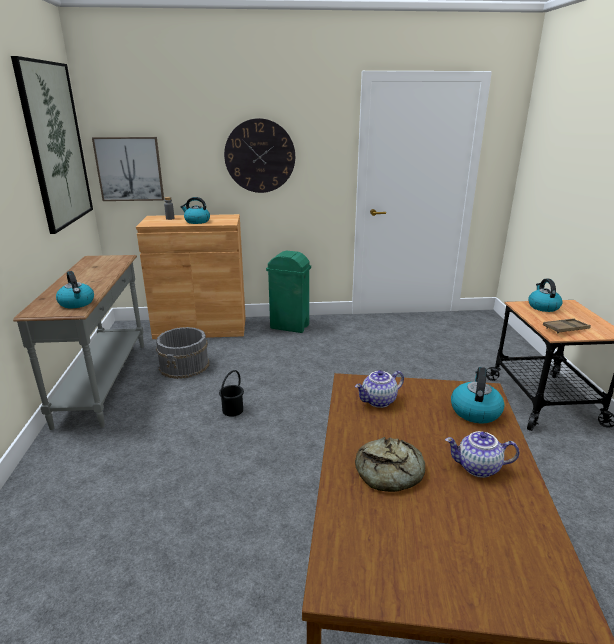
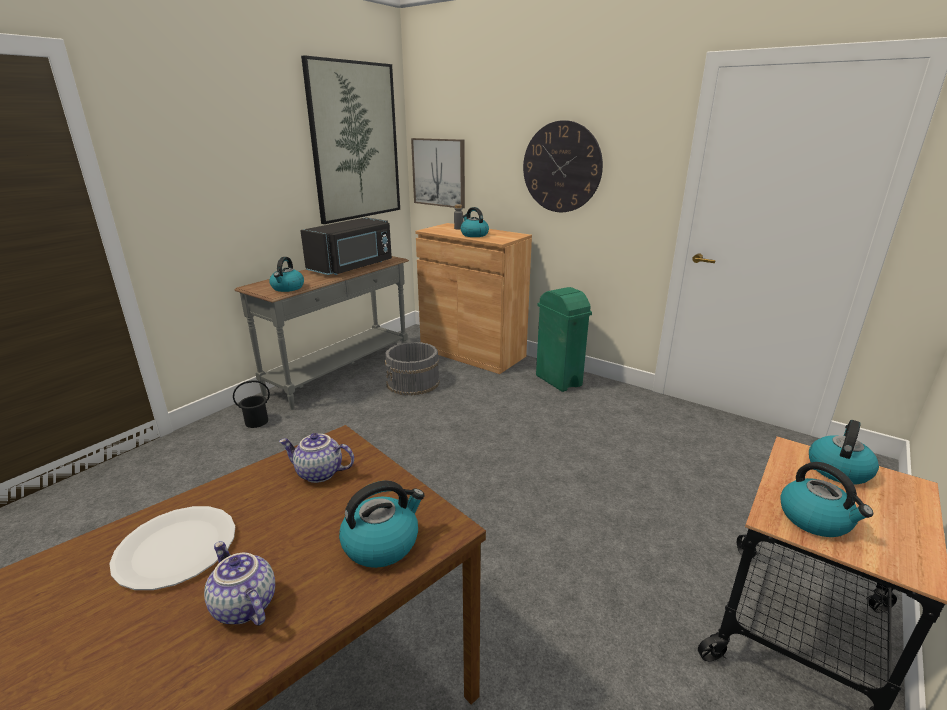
camera: 40 degrees right, 0 degrees up
black bucket [219,370,244,417] -> black bucket moved to [233,380,270,428]
bread [355,437,425,492] -> white plate [109,506,235,590]
brown tray [543,318,591,333] -> kettle [780,462,873,537]
none -> black microwave [300,217,392,275]

